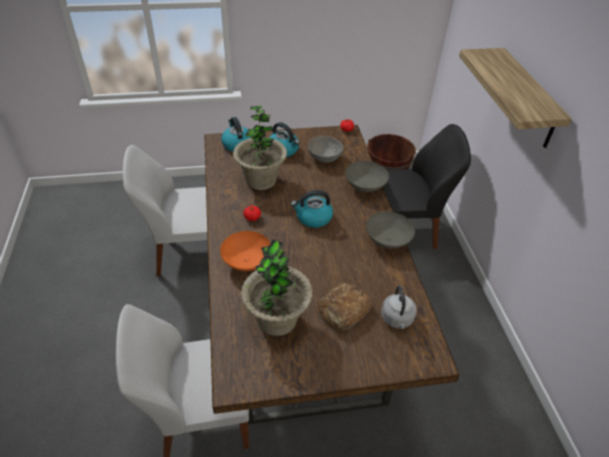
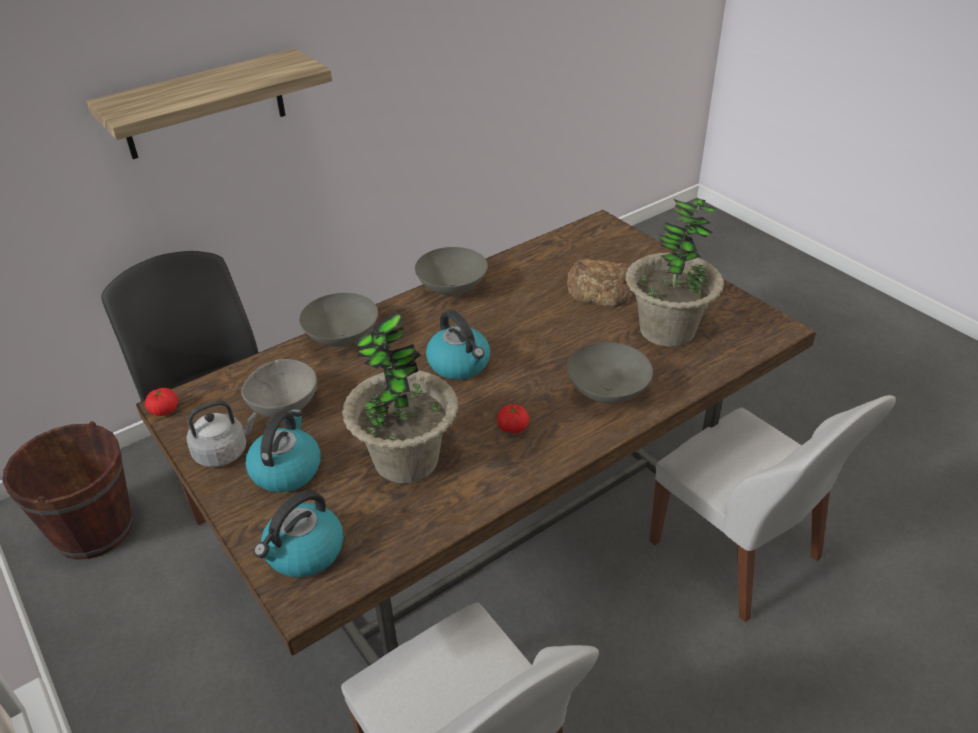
camera: 115 degrees left, 5 degrees down
orange bowl [220,231,270,271] -> grey bowl [567,342,653,403]
grey kettle [381,285,417,329] -> grey kettle moved to [187,400,258,467]

